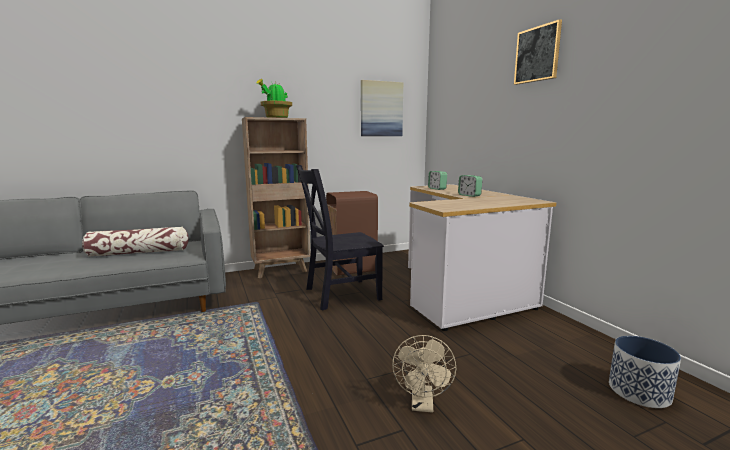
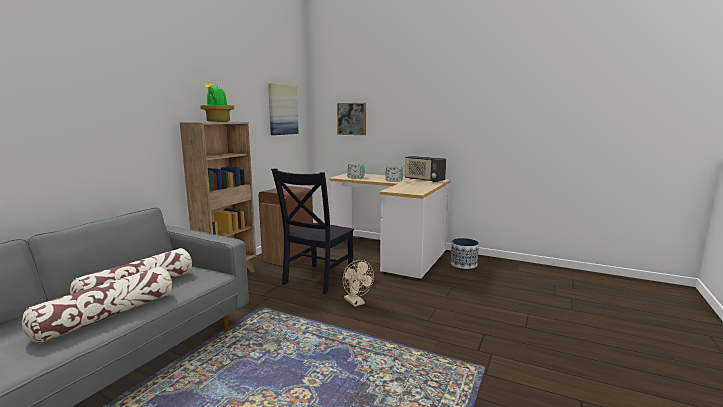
camera: 40 degrees left, 0 degrees up
beige fan [392,335,456,412] -> beige fan moved to [342,260,374,307]
picture [514,19,562,85] -> picture moved to [337,103,366,135]
planter [609,336,681,408] -> planter moved to [451,238,479,269]
none -> pillow [22,266,172,344]
none -> radio [404,156,446,182]

